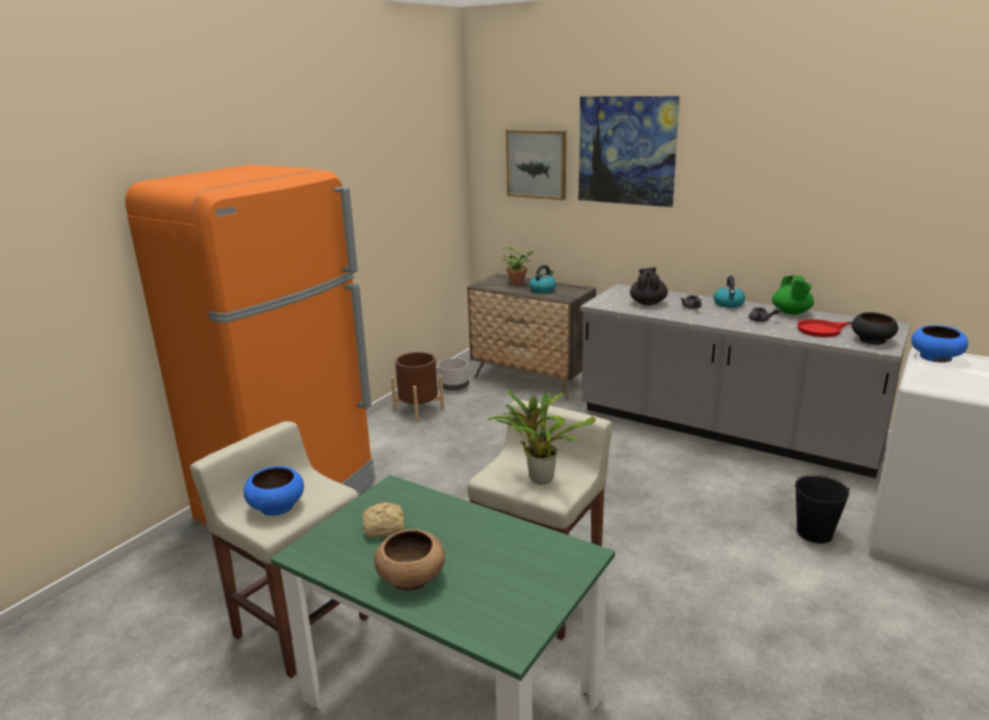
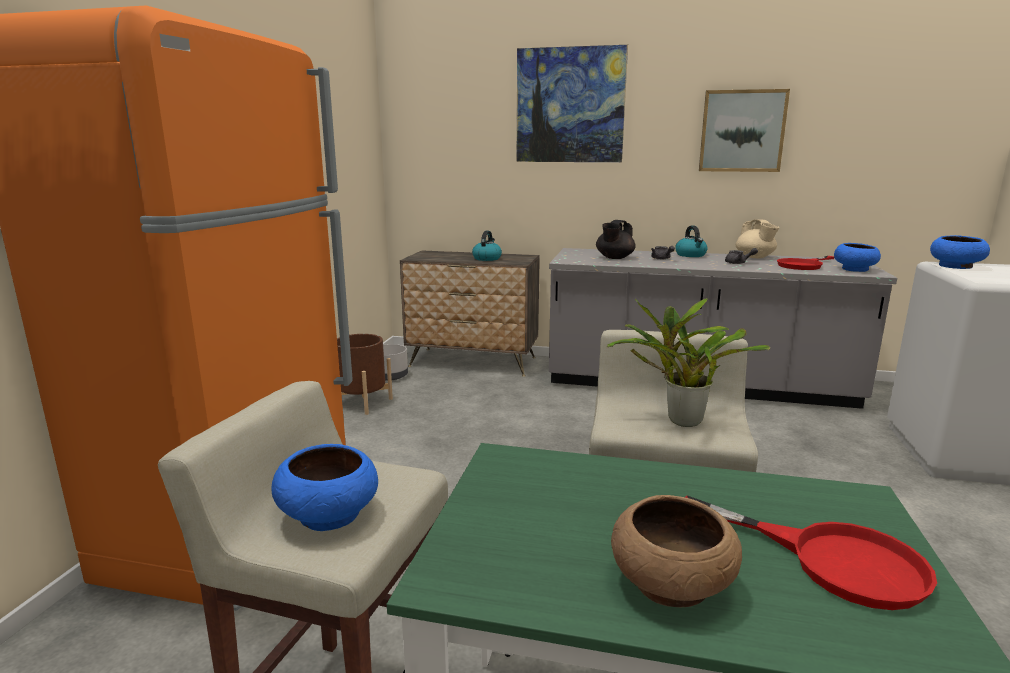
camera: 20 degrees left, 5 degrees down
bread [362,502,404,538] -> none
potted plant [501,247,536,285] -> none
picture [506,130,566,200] -> picture moved to [699,89,790,172]
black teapot [630,268,668,305] -> black teapot turned 135 degrees counterclockwise [596,220,636,259]
green teapot [772,275,814,315] -> beige teapot [735,219,779,258]
black bucket [795,475,850,543] -> none
black bowl [852,312,898,345] -> blue bowl [834,243,881,272]
none -> red frying pan [685,495,937,610]

